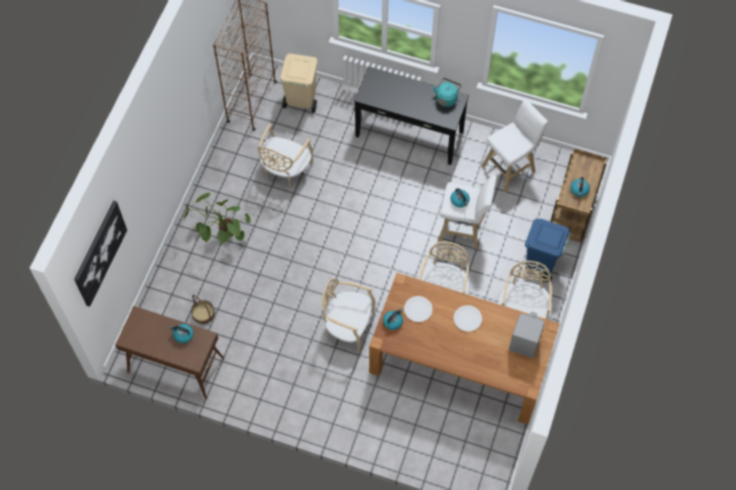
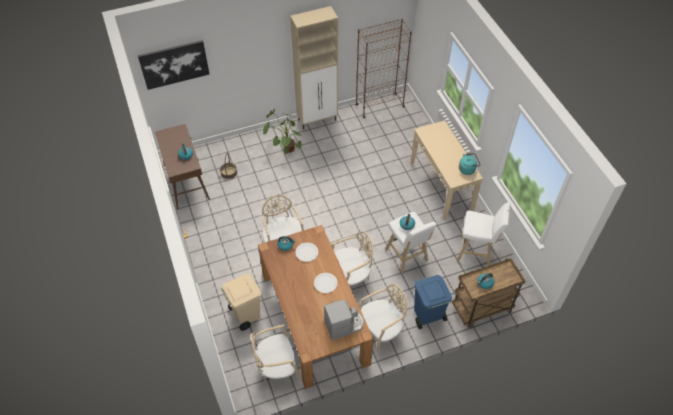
camera: 50 degrees right, 10 degrees down
beige chair [258,123,313,189] -> beige chair moved to [251,324,299,382]
beige trash can [280,53,318,113] -> beige trash can moved to [221,274,262,331]
black console table [354,66,469,165] -> beige console table [411,120,483,220]
none -> beige cabinet [290,6,338,130]

